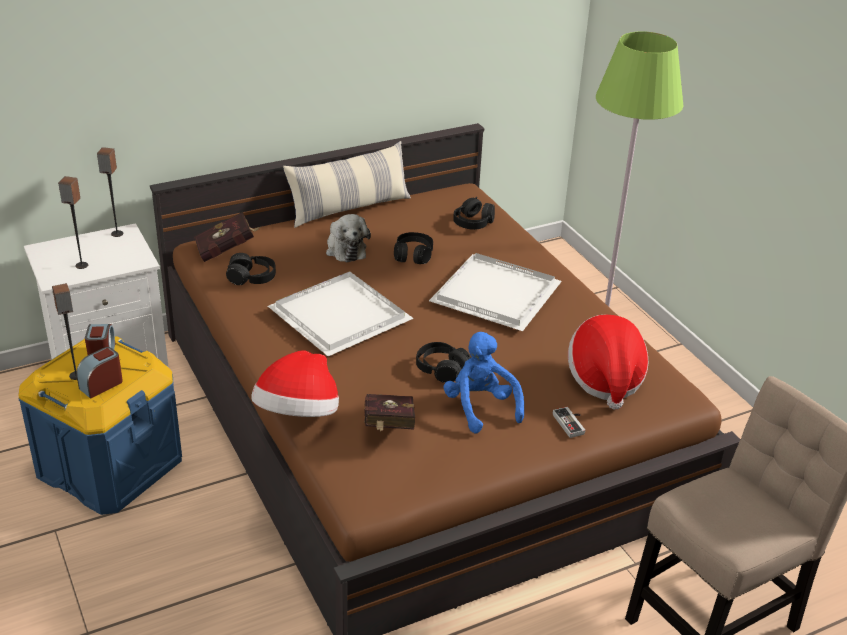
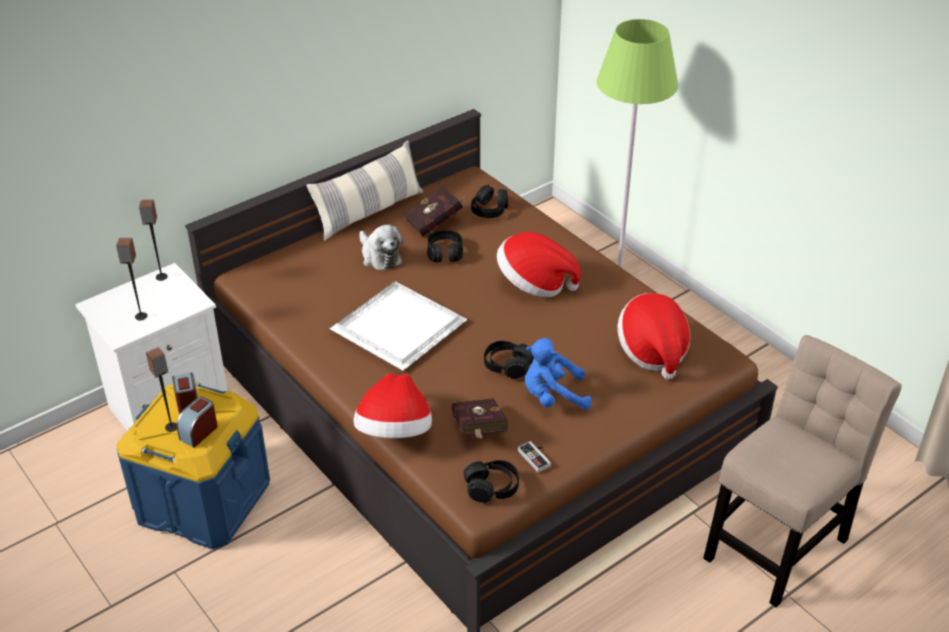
camera: 10 degrees left, 5 degrees up
red book [194,212,260,262] -> red book moved to [403,185,465,237]
black headphones [226,253,276,286] -> black headphones moved to [463,460,519,503]
white tray [429,253,562,331] -> hat [497,232,580,297]
blue plush toy [443,332,524,433] -> blue plush toy turned 60 degrees counterclockwise [525,338,592,410]
game controller [553,407,585,438] -> game controller moved to [518,441,551,473]

